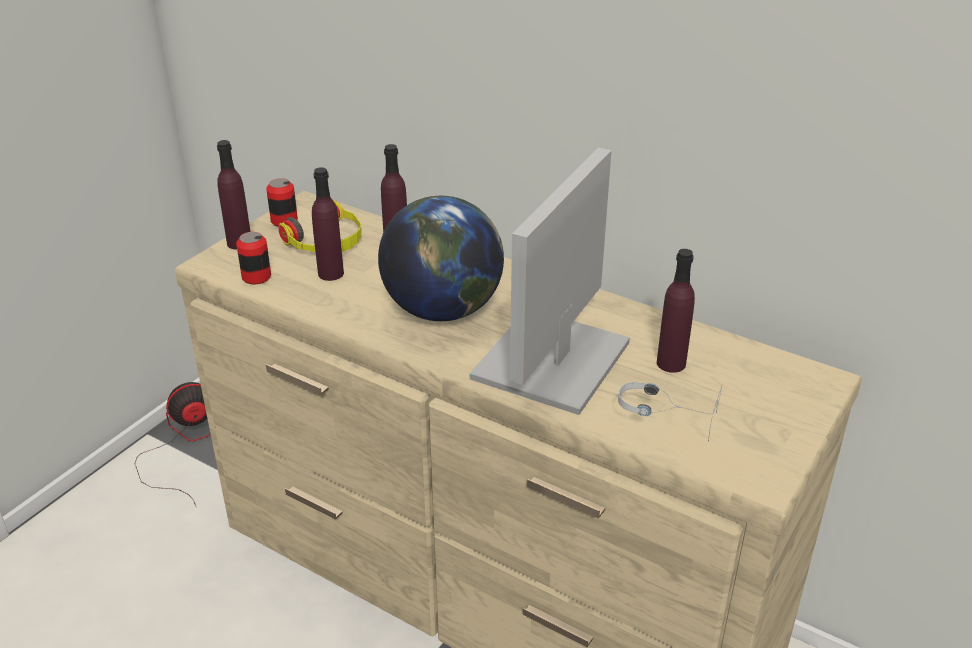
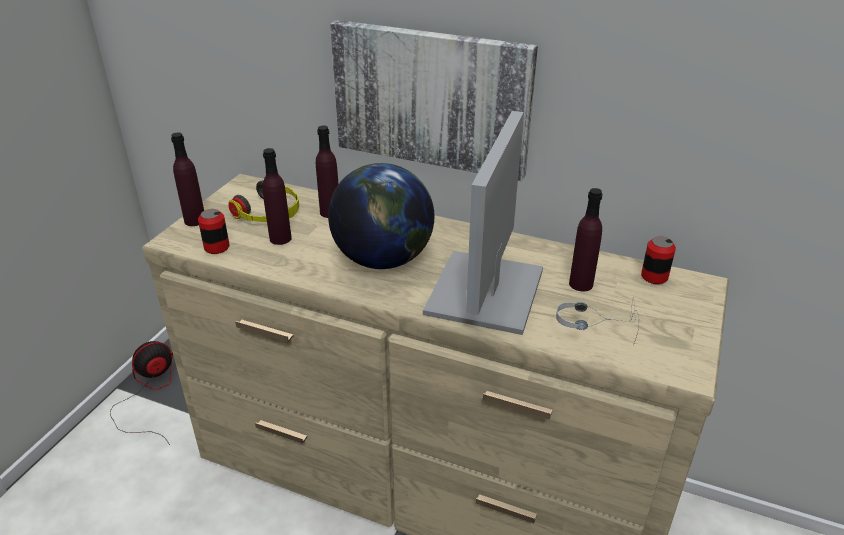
camera: 10 degrees left, 0 degrees up
can [266,178,298,227] -> can moved to [641,236,676,284]
none -> picture [330,20,538,181]

